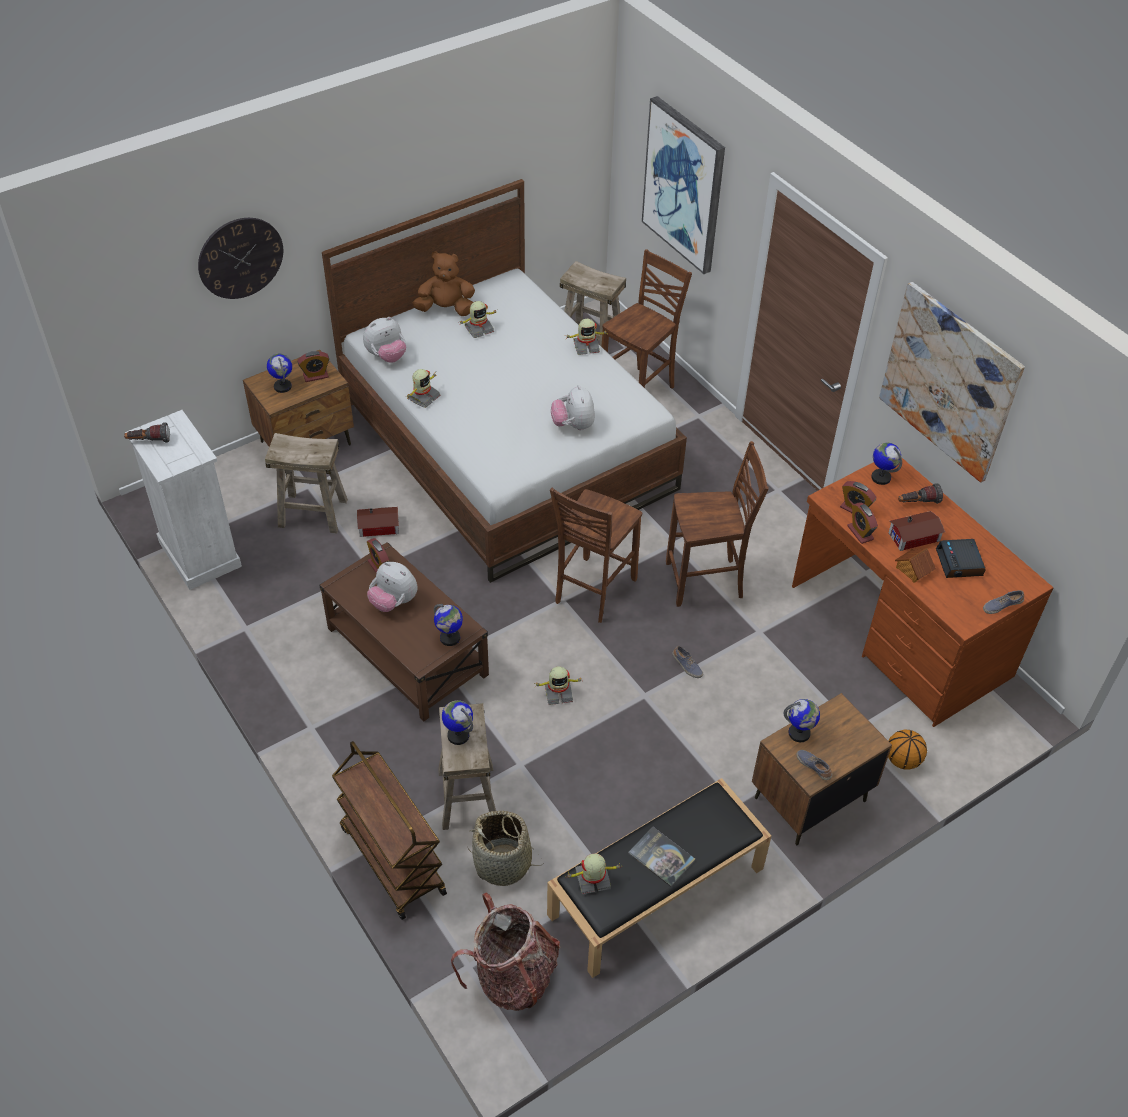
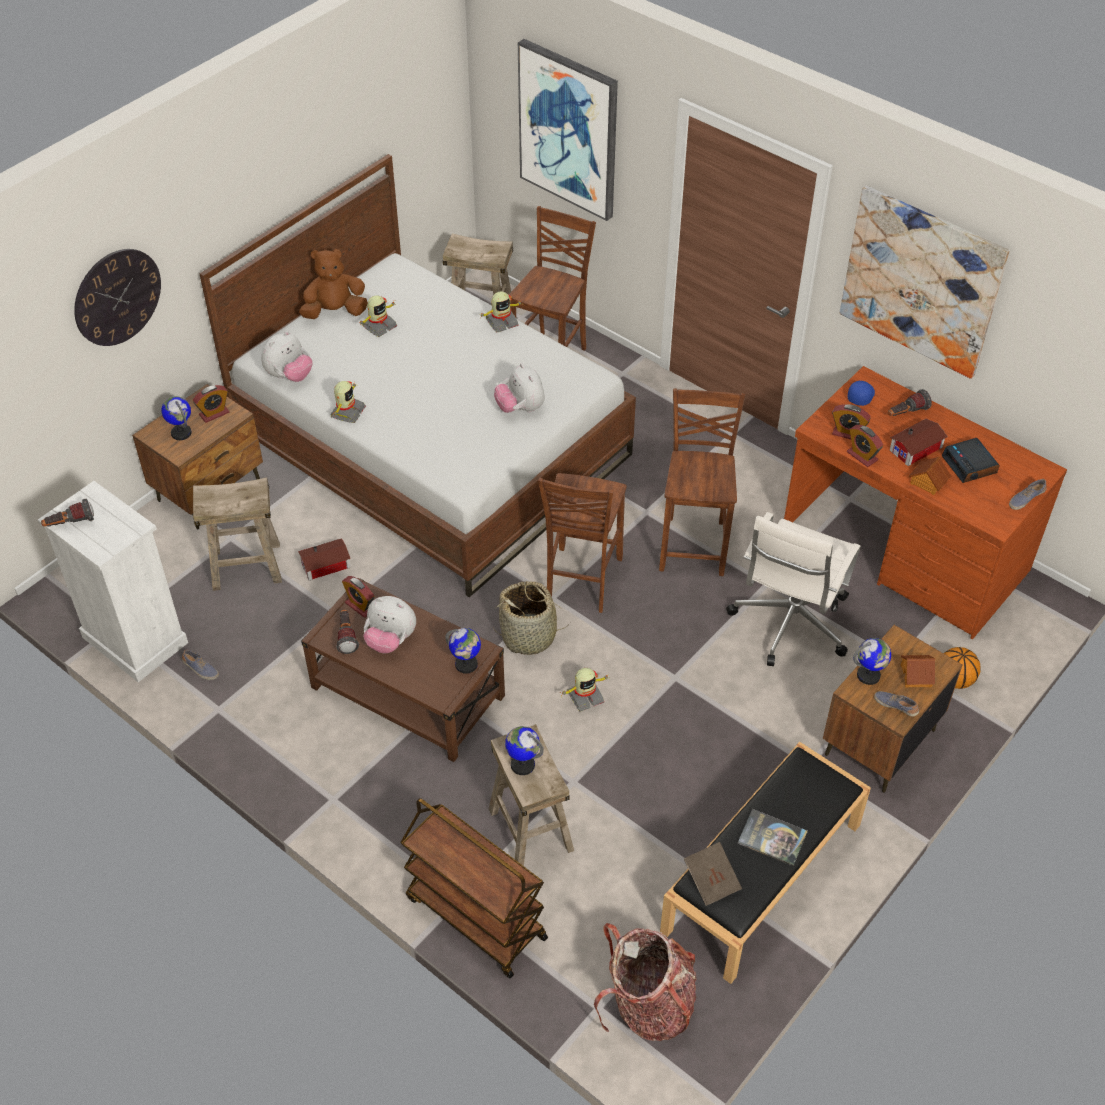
camera: 15 degrees left, 0 degrees up
basket [465,811,543,886] -> basket moved to [494,581,570,655]
toy robot [565,854,623,895] -> brown book [684,842,742,906]
brown chair [666,441,769,607] -> brown chair turned 60 degrees counterclockwise [659,388,745,576]
shoe [672,646,703,678] -> shoe moved to [182,649,219,680]
globe [871,443,902,485] -> blue cap [847,381,875,406]
none -> flashlight [336,609,359,654]
none -> white office chair [726,512,860,666]
none -> toy house [901,655,936,688]

